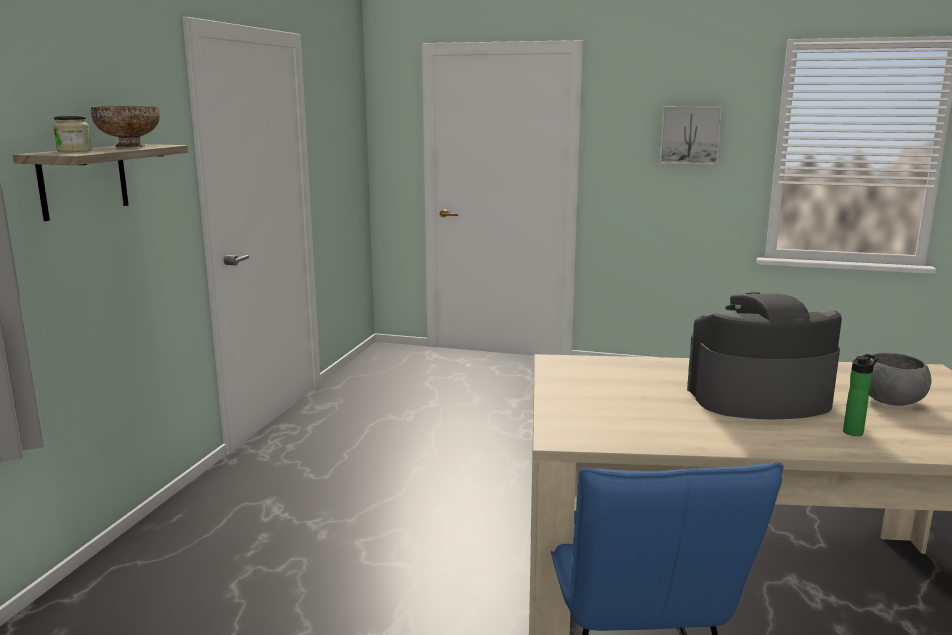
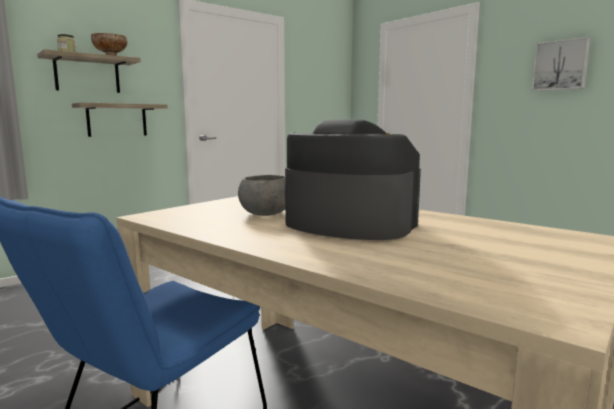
camera: 35 degrees right, 5 degrees down
bottle [843,354,878,436] -> none
grey bowl [869,353,932,406] -> grey bowl moved to [238,175,285,216]
none -> shelf [72,102,168,137]

